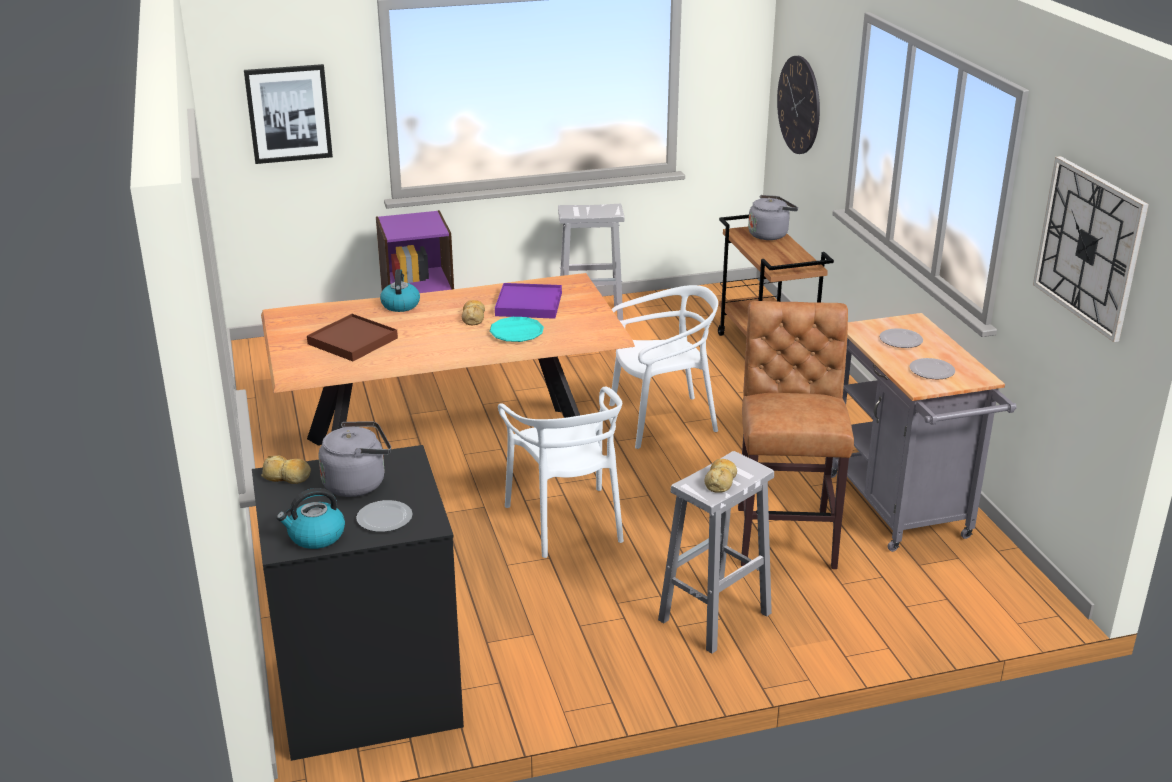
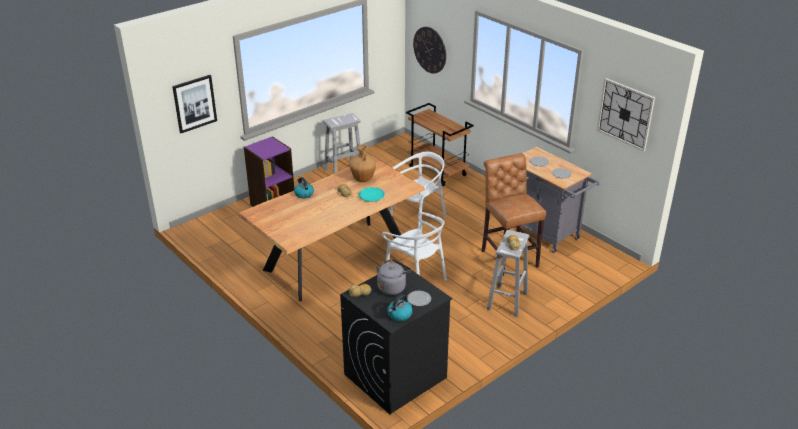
camera: 25 degrees left, 5 degrees up
brown tray [307,314,398,361] -> none
purple tray [495,283,562,319] -> brown vase [349,145,376,182]
grey kettle [748,195,798,240] -> none

